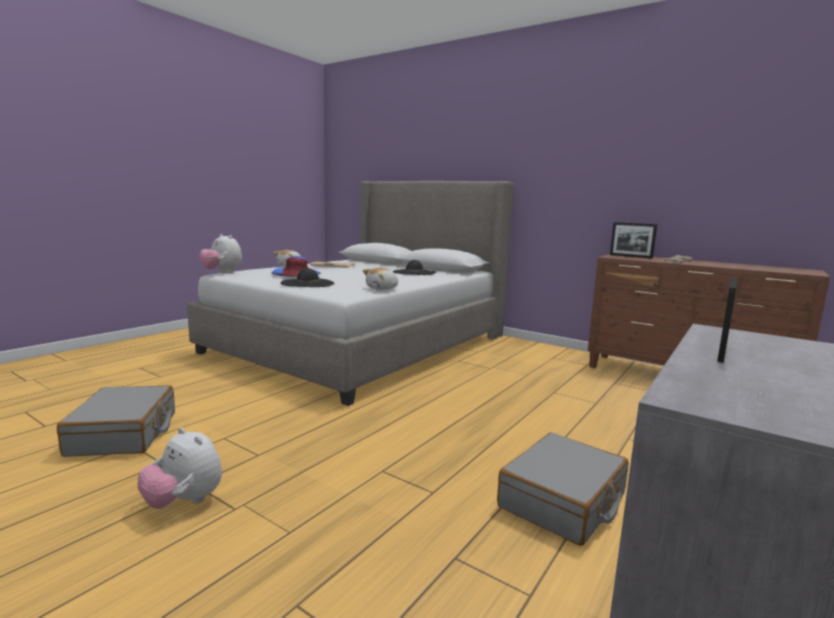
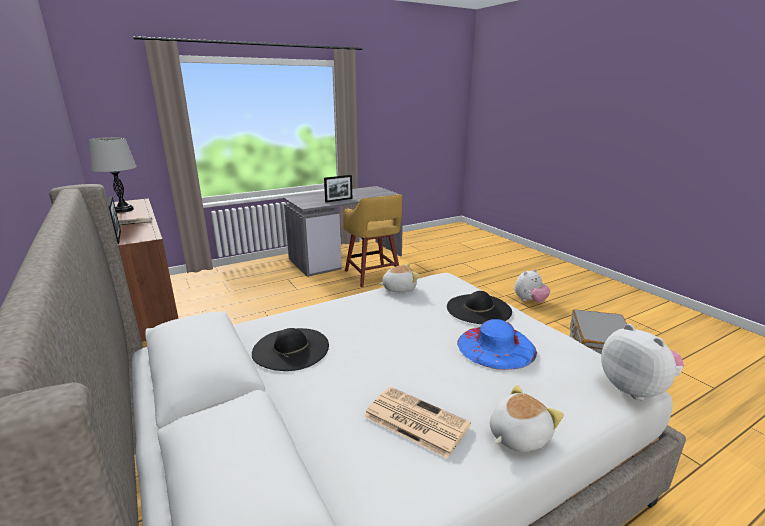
camera: 155 degrees left, 10 degrees up
plush toy [138,428,222,509] -> plush toy turned 90 degrees clockwise [514,269,550,303]
grey suitcase [497,433,628,546] -> yellow stool [343,194,402,287]
none -> grey table lamp [89,137,137,212]

